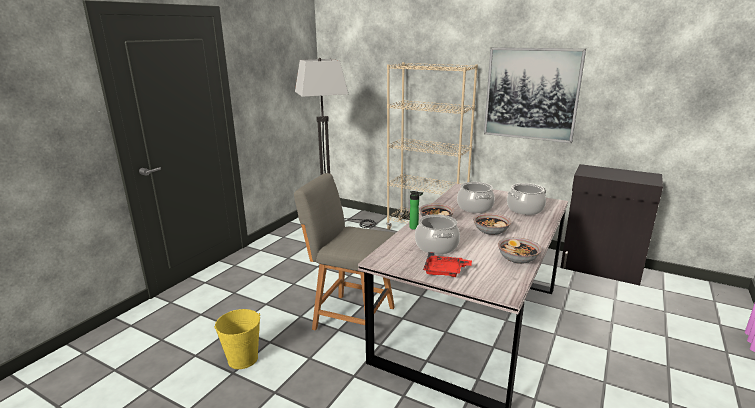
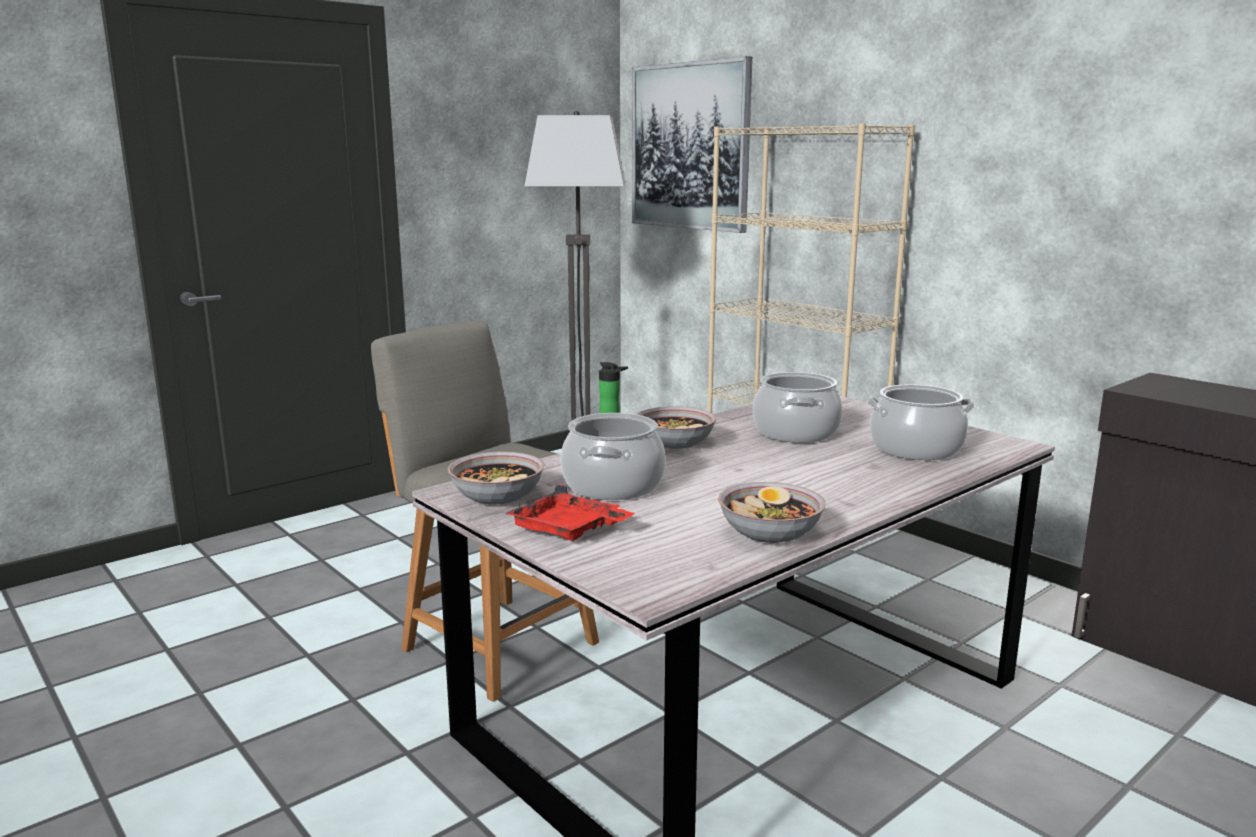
camera: 20 degrees right, 5 degrees down
yellow bucket [214,309,260,369] -> none
bowl [473,213,511,235] -> bowl moved to [447,452,545,505]
picture [484,47,586,143] -> picture moved to [632,56,752,233]

